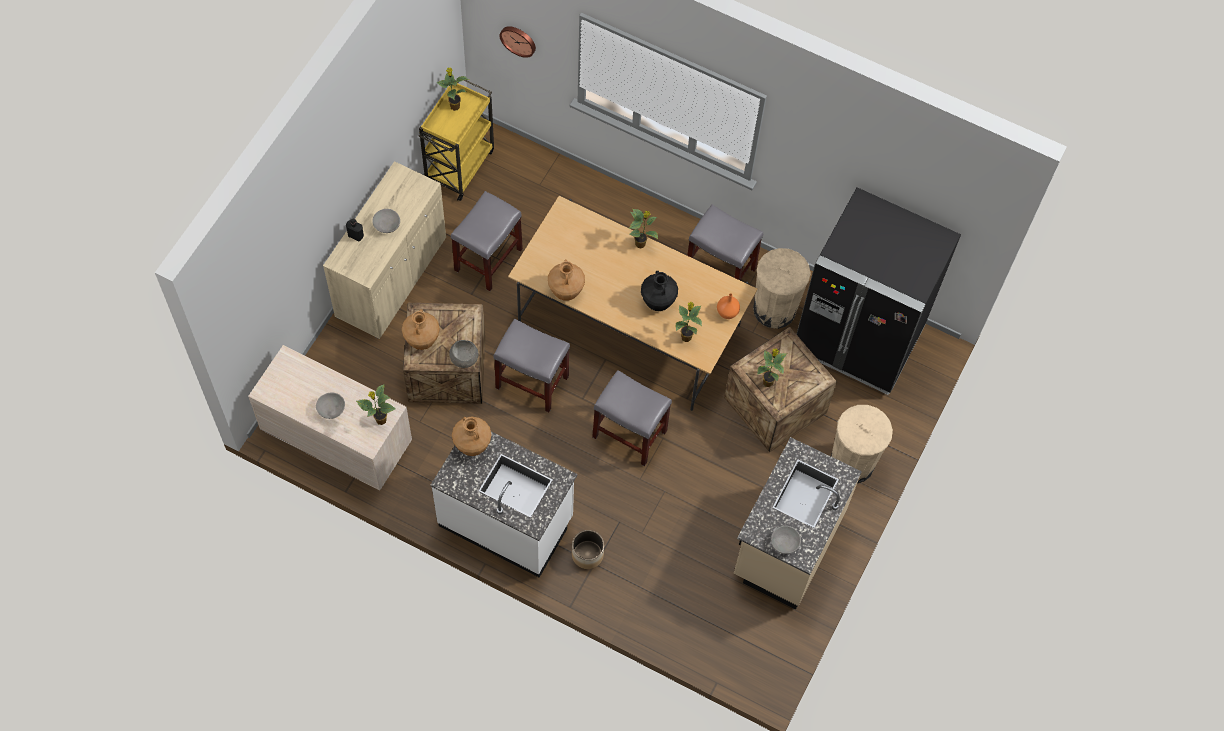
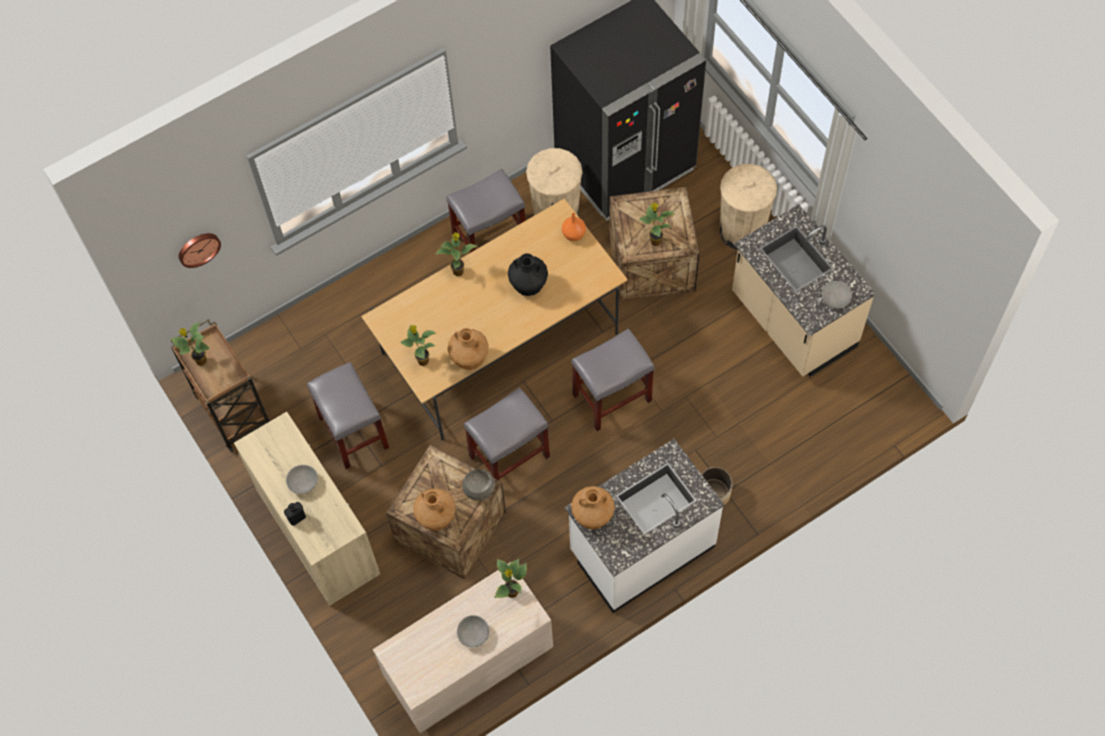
camera: 55 degrees left, 0 degrees up
yellow cart [418,79,494,201] -> brown cart [170,319,270,452]
potted plant [675,302,702,342] -> potted plant moved to [400,324,436,366]

